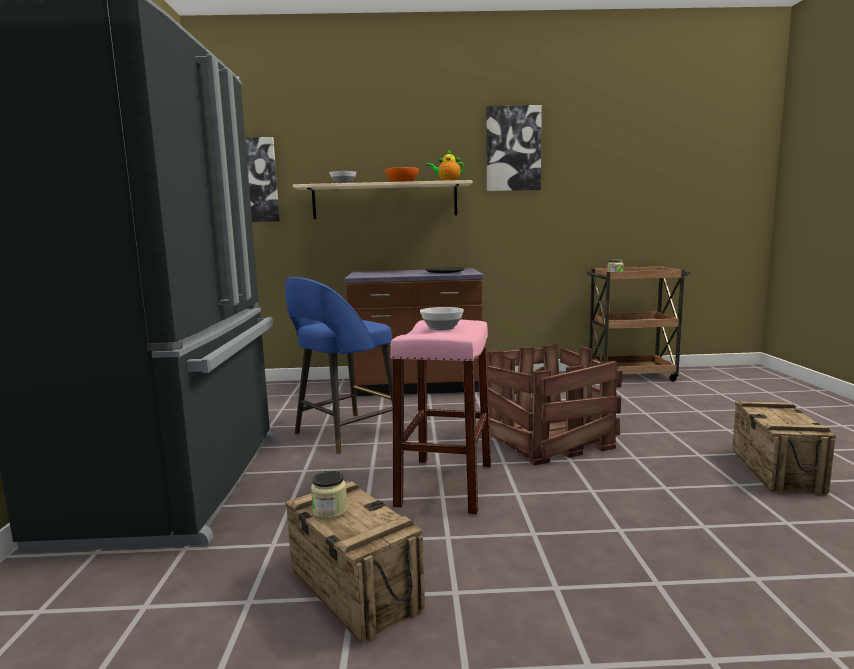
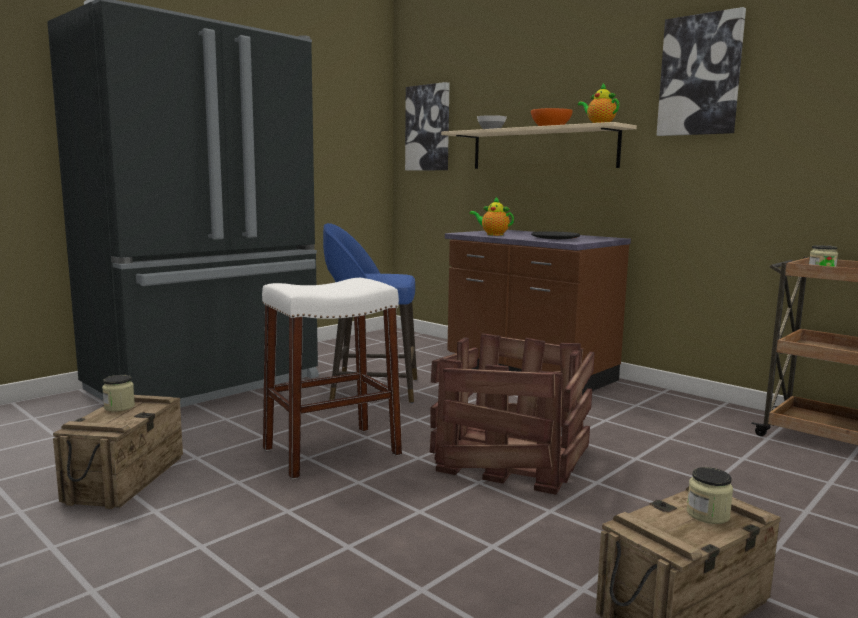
camera: 45 degrees right, 0 degrees up
pink stool [390,320,491,515] -> white stool [262,278,402,480]
bowl [420,307,464,330] -> none
none -> teapot [469,197,514,236]
none -> jar [687,467,733,524]

